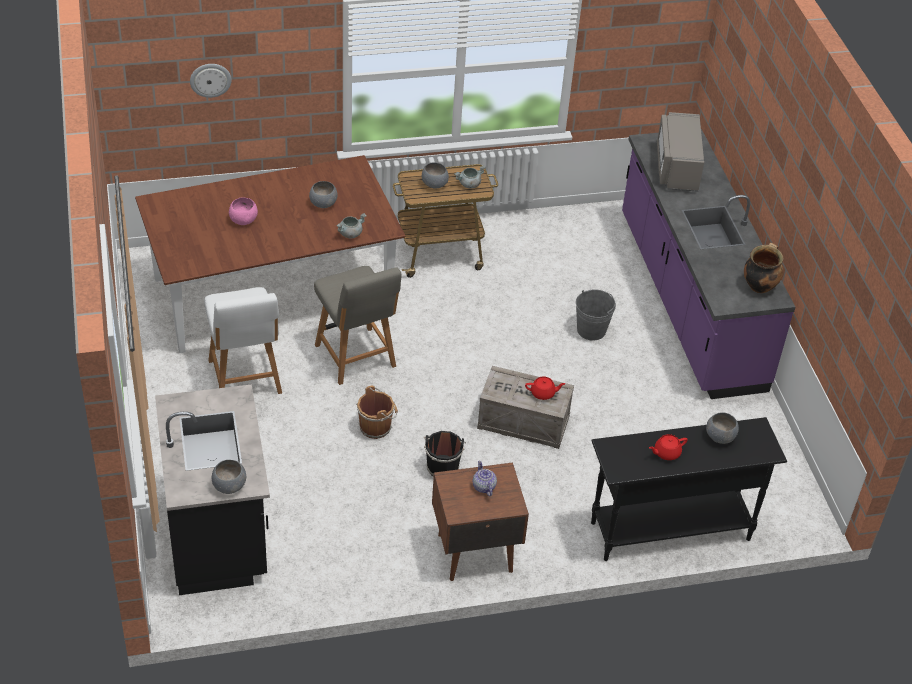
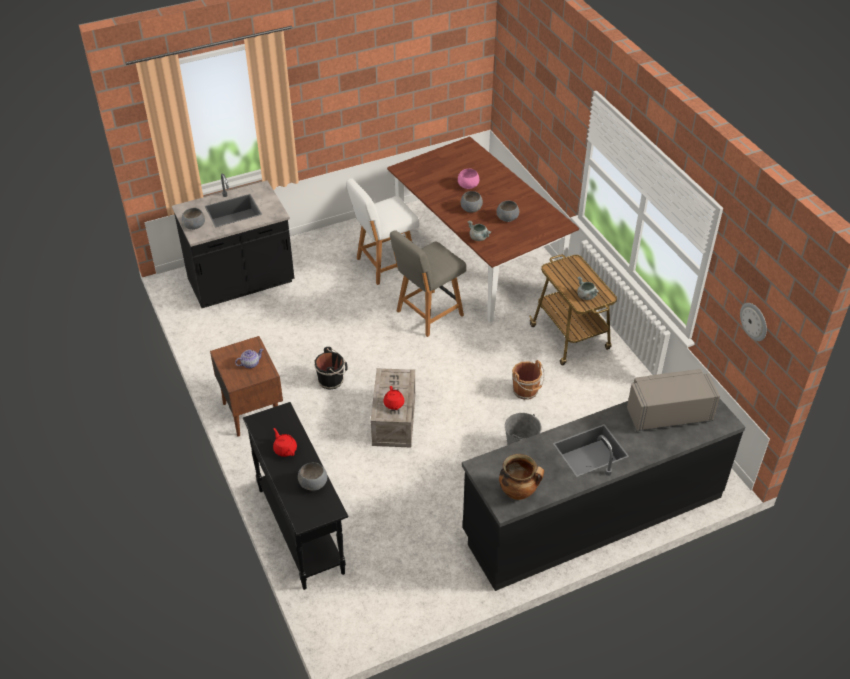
camera: 80 degrees right, 0 degrees up
wall clock [190,64,232,98] -> wall clock moved to [740,303,767,341]
brown bucket [356,386,398,439] -> brown bucket moved to [512,360,545,400]
grey bowl [422,162,449,188] -> grey bowl moved to [461,191,483,213]
purple counter [622,129,795,399] -> black counter [462,399,745,591]

